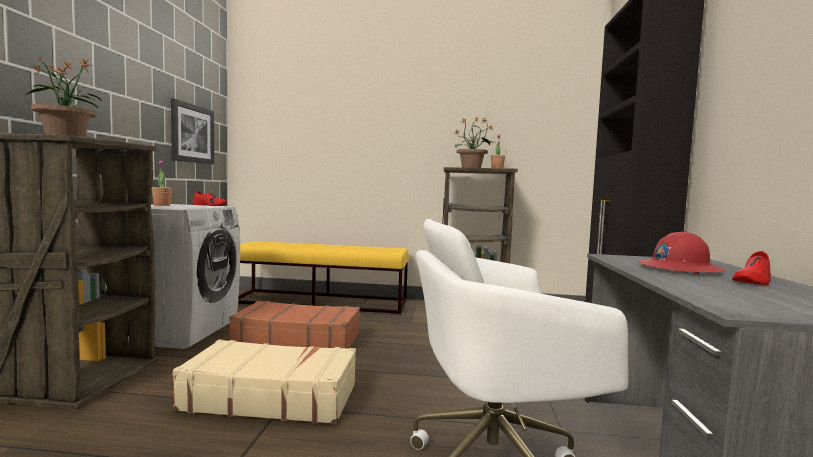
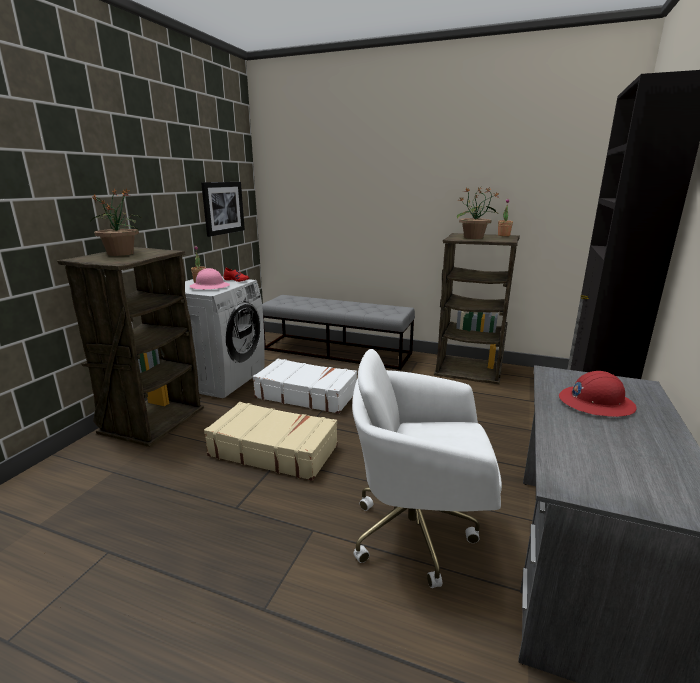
camera: 15 degrees right, 15 degrees up
brown suitcase [229,301,360,349] -> white suitcase [253,358,357,414]
yellow bench [238,241,409,314] -> grey bench [262,295,415,370]
red shoe [732,251,771,285] -> none
none -> pink hard hat [190,268,230,290]

